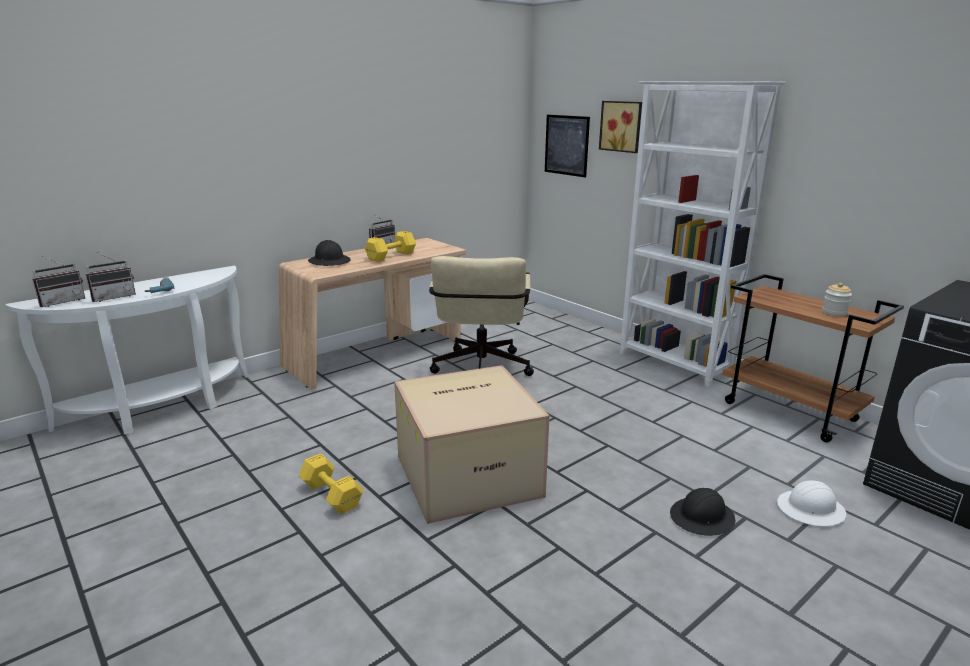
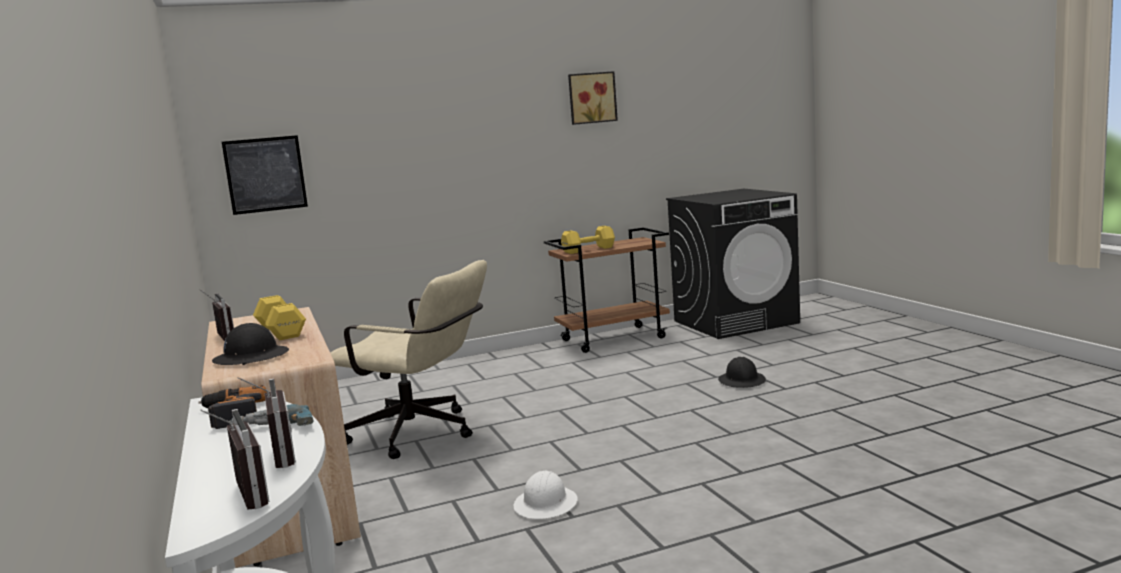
camera: 70 degrees left, 10 degrees down
yellow dumbbell [299,453,363,514] -> yellow dumbbell moved to [561,226,615,254]
cardboard box [394,365,550,524] -> none
picture [599,101,642,153] -> picture moved to [568,71,618,125]
white bookcase [620,81,786,388] -> none
white hard hat [777,481,846,526] -> white hard hat moved to [514,471,578,519]
jar [822,283,852,316] -> none
none -> power drill [198,385,267,429]

